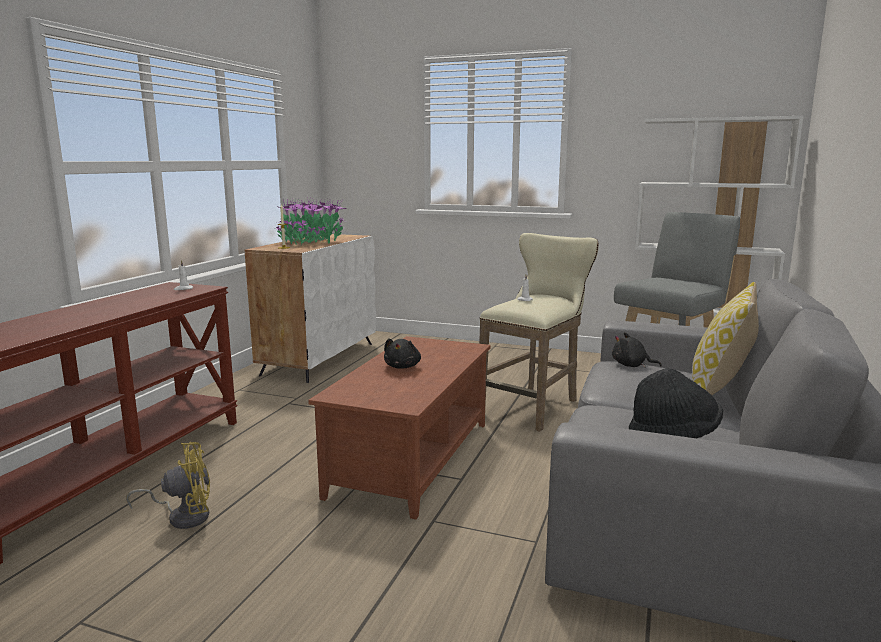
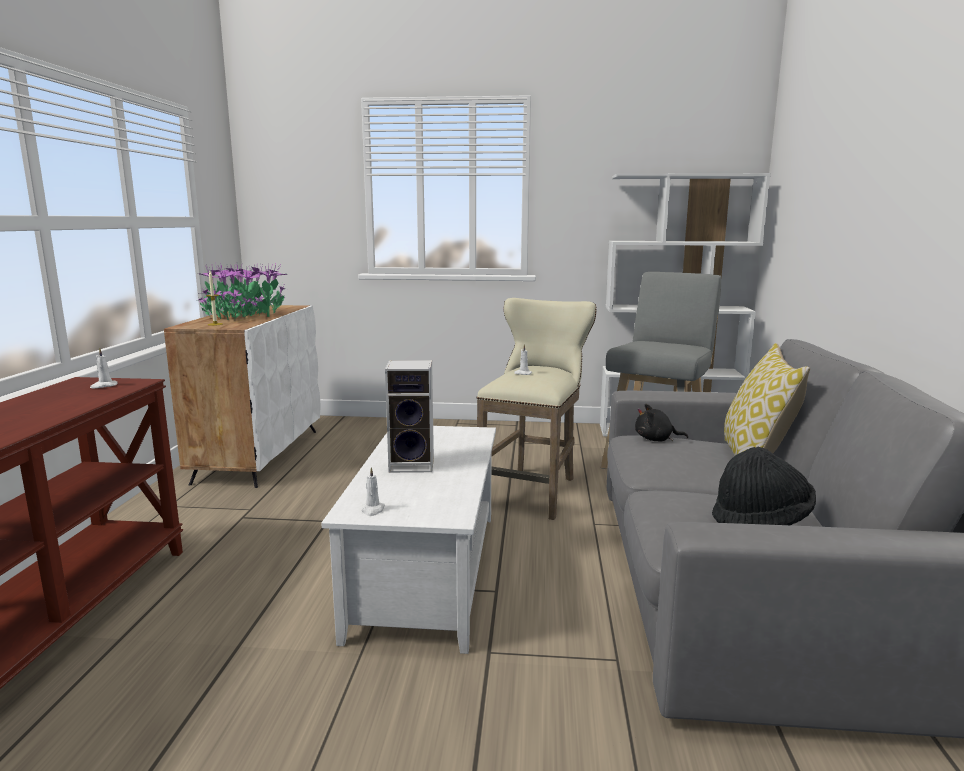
camera: 15 degrees left, 0 degrees up
yellow fan [126,442,210,529] -> none
brown coffee table [308,336,491,519] -> white coffee table [321,426,496,654]
black plush toy [384,338,421,369] -> speaker [385,360,434,473]
none -> white candle [362,467,385,516]

